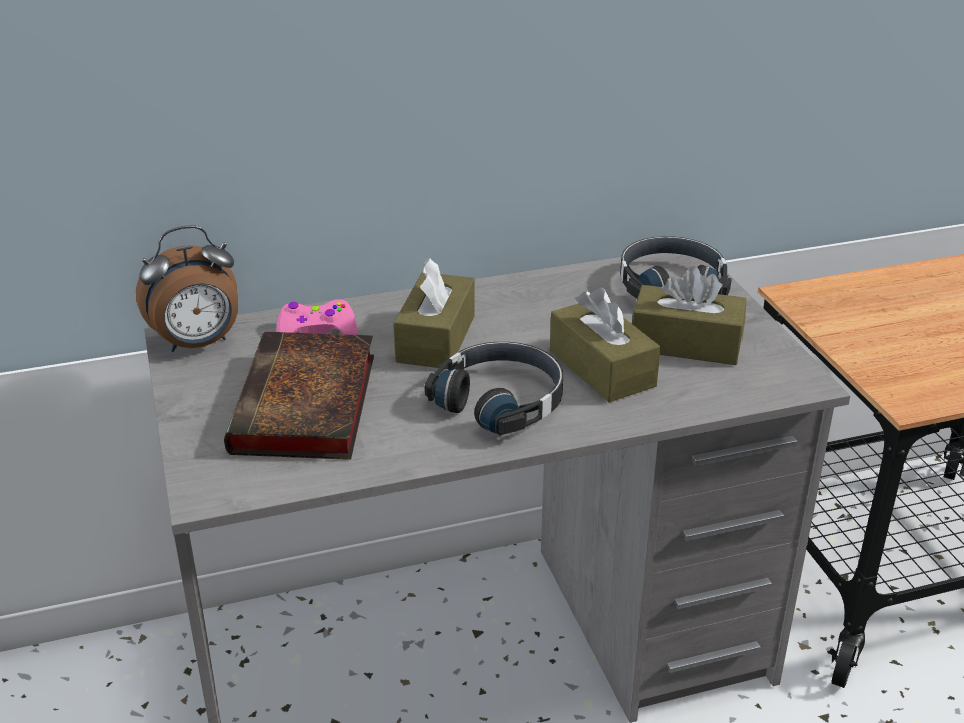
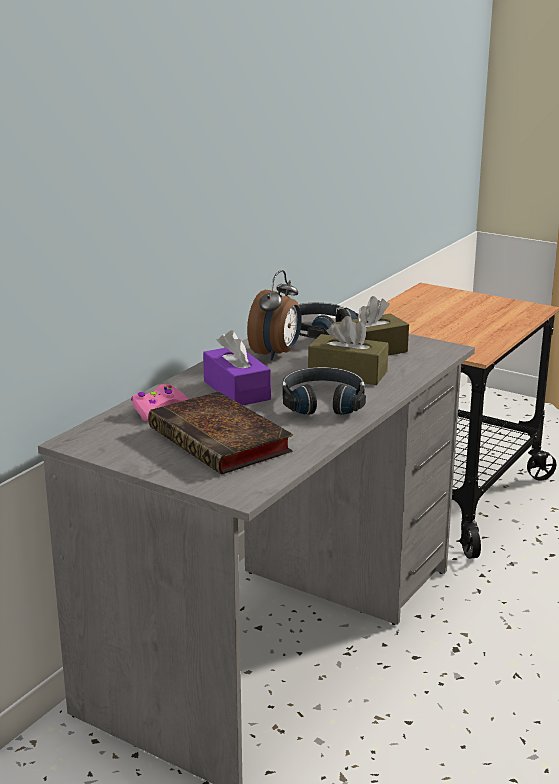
camera: 40 degrees left, 10 degrees down
alarm clock [136,225,238,352] -> alarm clock moved to [247,270,302,360]
brown tissue box [393,258,475,369] -> purple tissue box [203,330,271,405]

